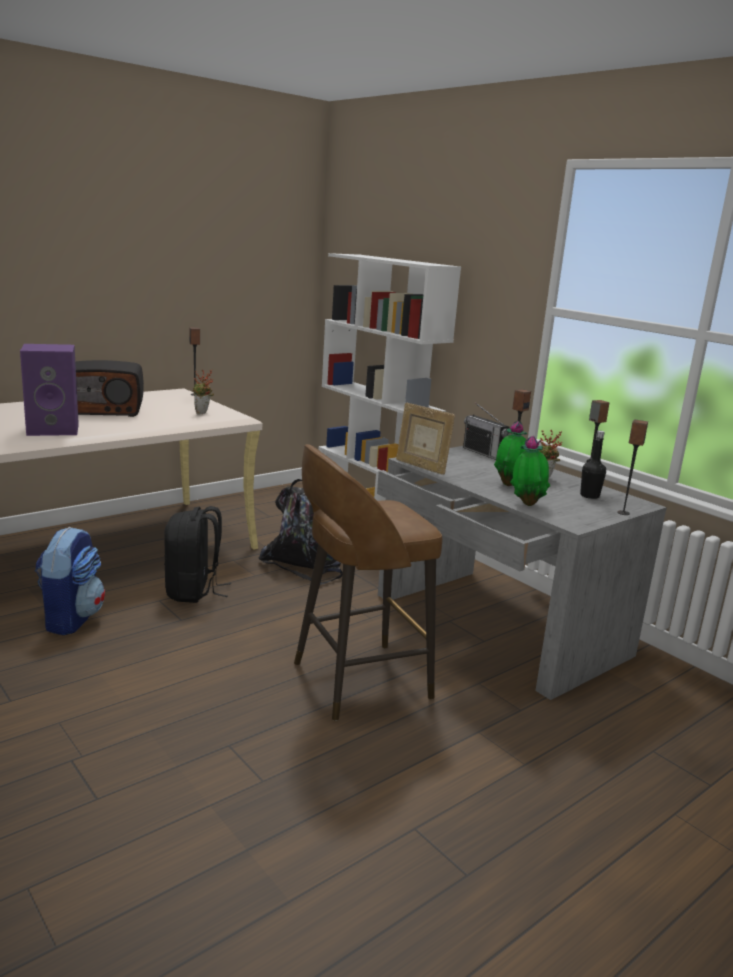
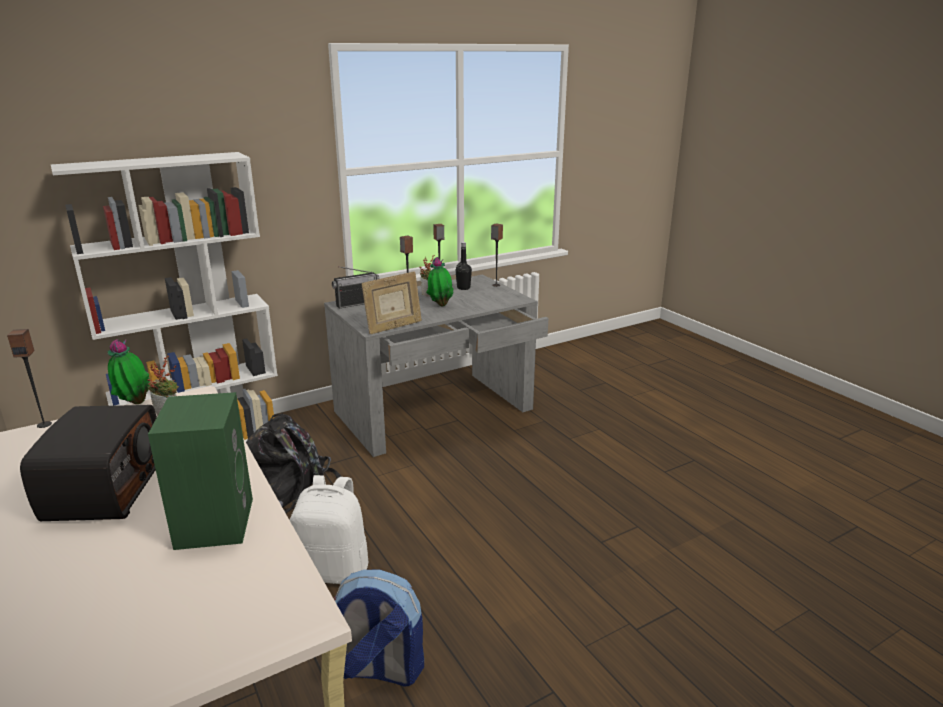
camera: 80 degrees left, 5 degrees up
purple speaker [20,344,79,436] -> green speaker [148,392,253,550]
black backpack [164,506,231,603] -> white backpack [290,475,369,584]
brown stool [294,444,443,721] -> none
potted plant [510,436,550,506] -> potted plant moved to [108,339,150,404]

